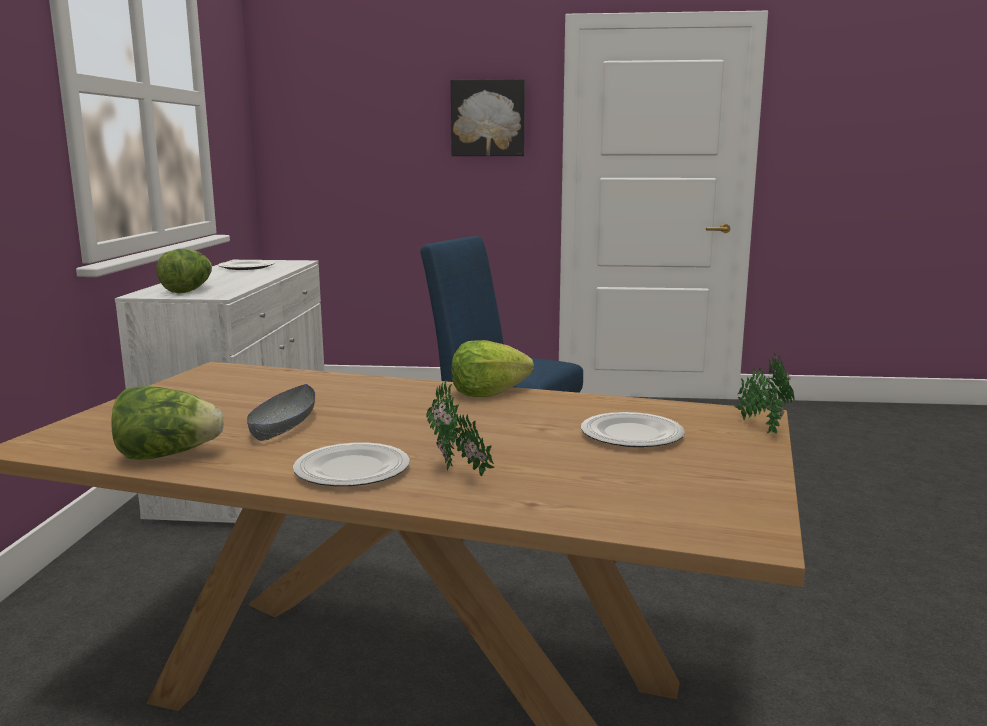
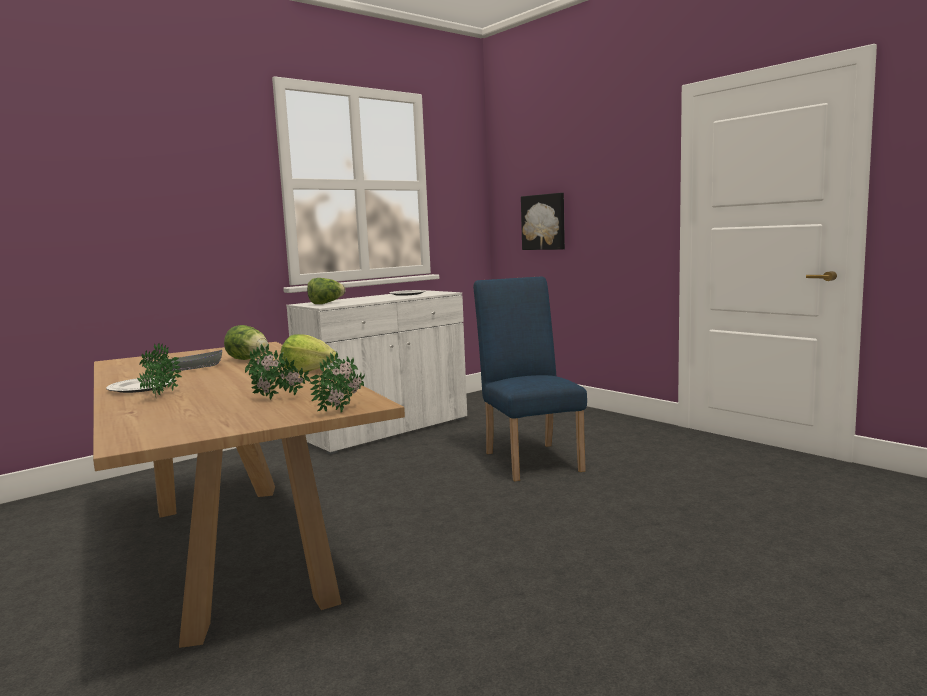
camera: 45 degrees right, 5 degrees down
lettuce [111,386,223,460] -> lettuce moved to [224,325,268,360]
picture [451,79,525,156] -> picture moved to [521,193,565,250]
plate [581,412,685,447] -> potted plant [245,344,311,400]

